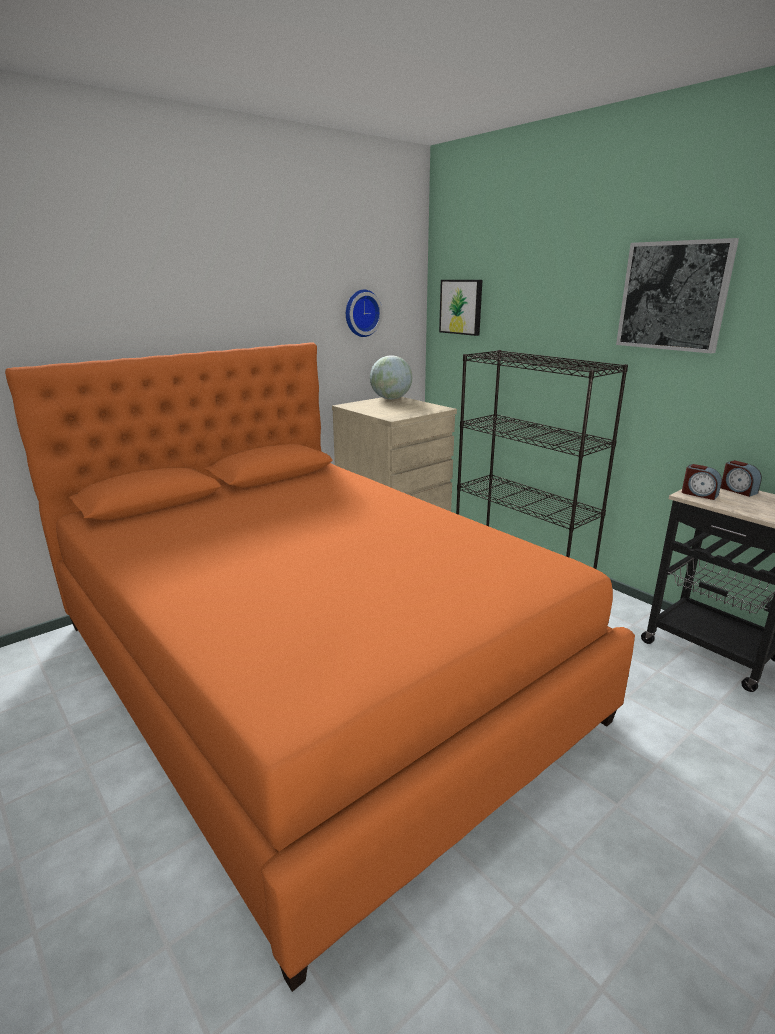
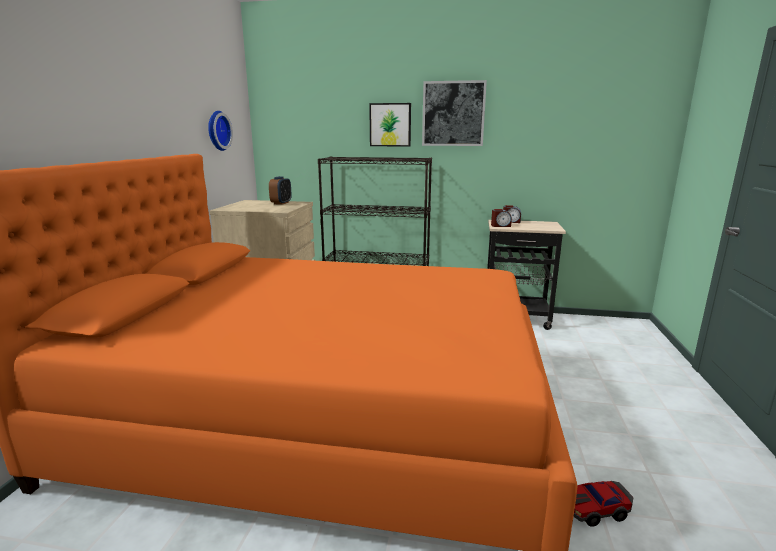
camera: 40 degrees left, 5 degrees down
globe [370,355,412,400] -> none
picture [439,280,482,336] -> picture moved to [369,103,411,147]
none -> alarm clock [269,176,292,205]
none -> toy car [573,481,634,527]

